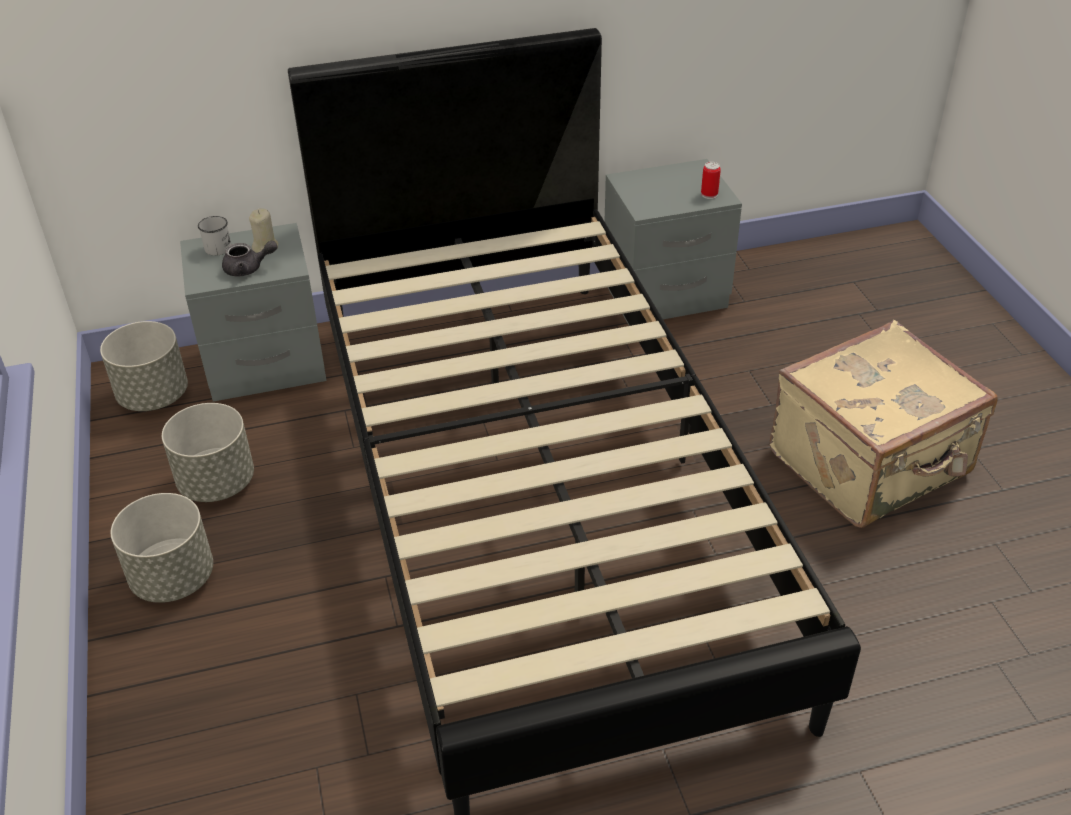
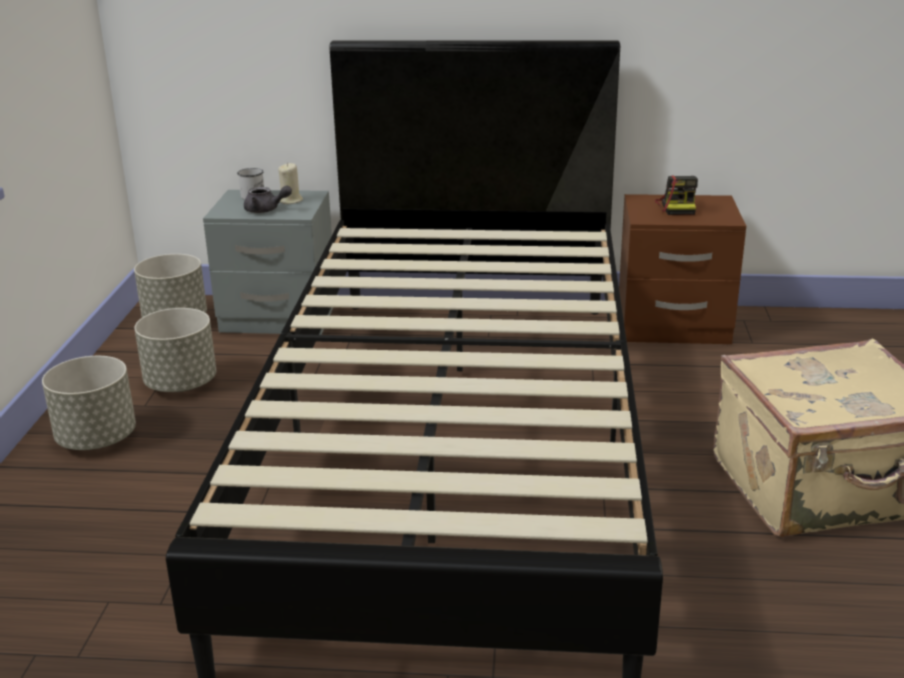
camera: 20 degrees right, 15 degrees down
grey nightstand [604,159,742,326] -> brown nightstand [619,194,746,344]
can [701,162,721,199] -> none
none -> camera [655,176,698,215]

